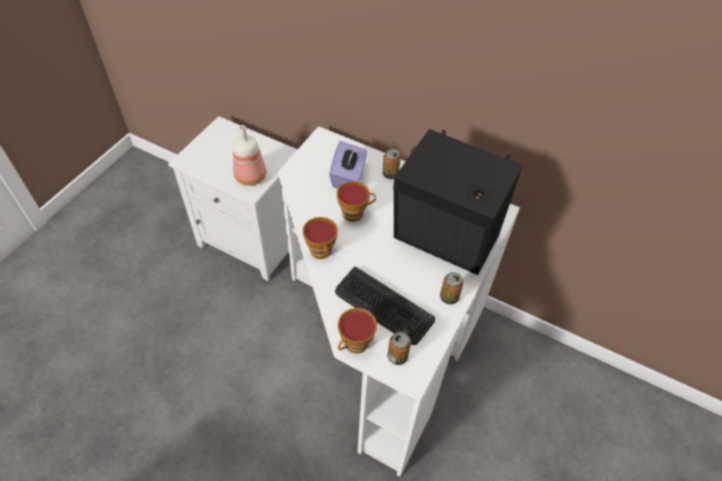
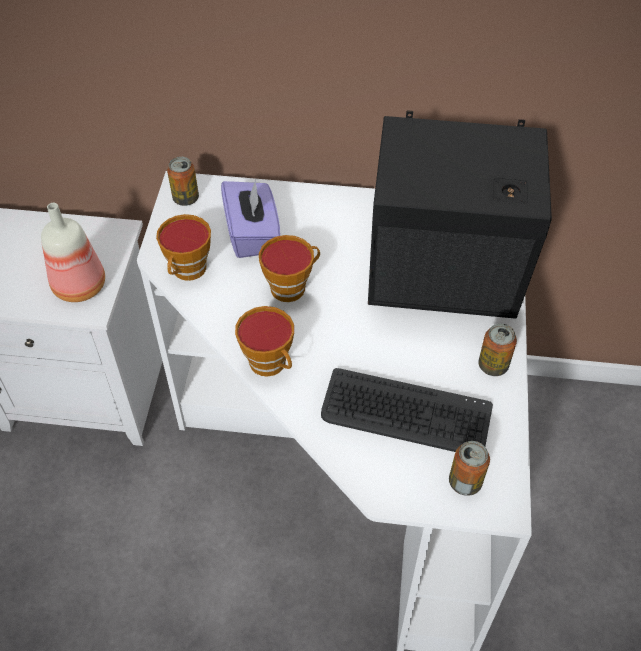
camera: 20 degrees left, 0 degrees up
cup [338,308,377,354] -> cup moved to [156,214,211,281]
can [383,149,401,179] -> can moved to [167,157,199,206]

